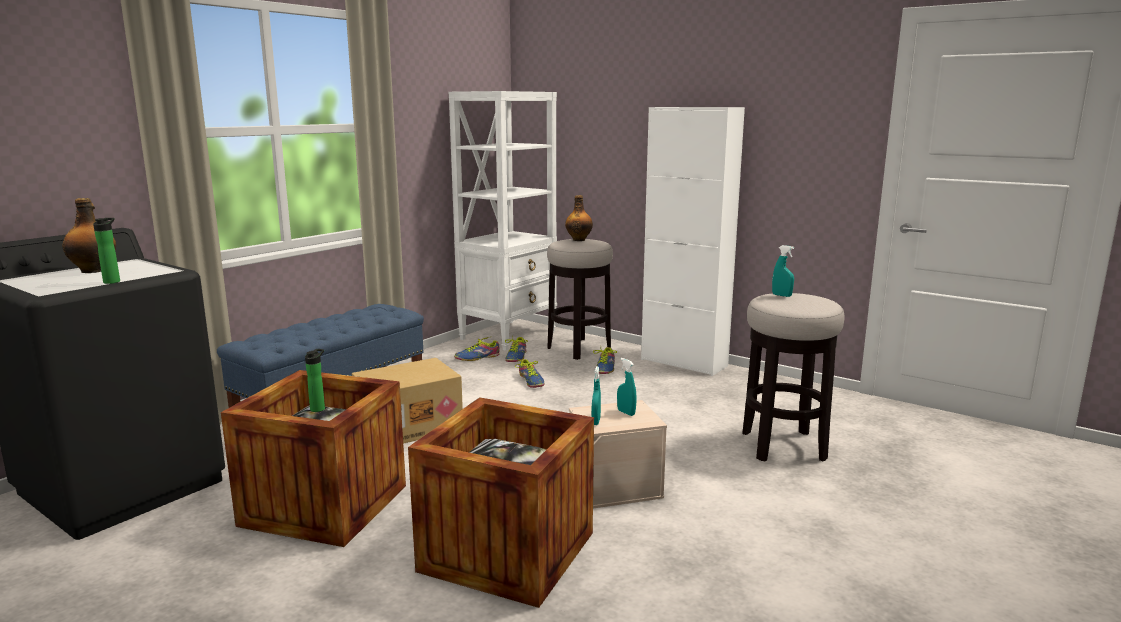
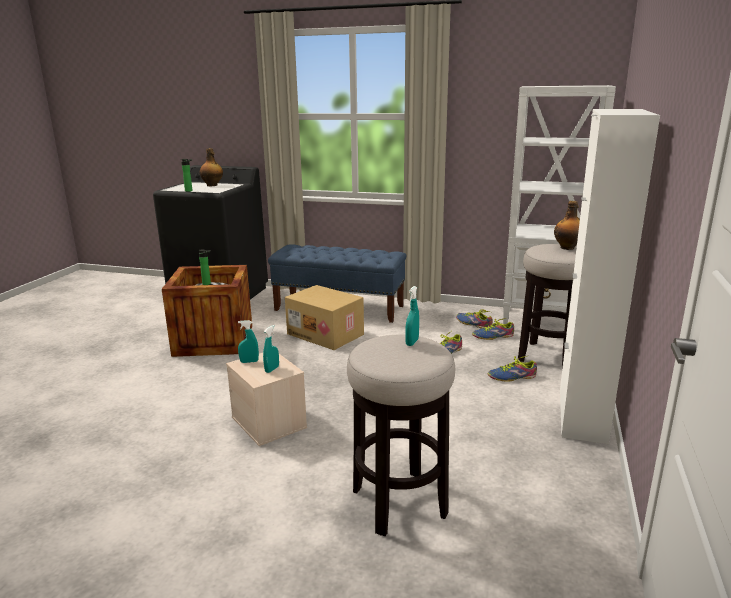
camera: 70 degrees right, 5 degrees up
crate [408,397,594,608] -> none

